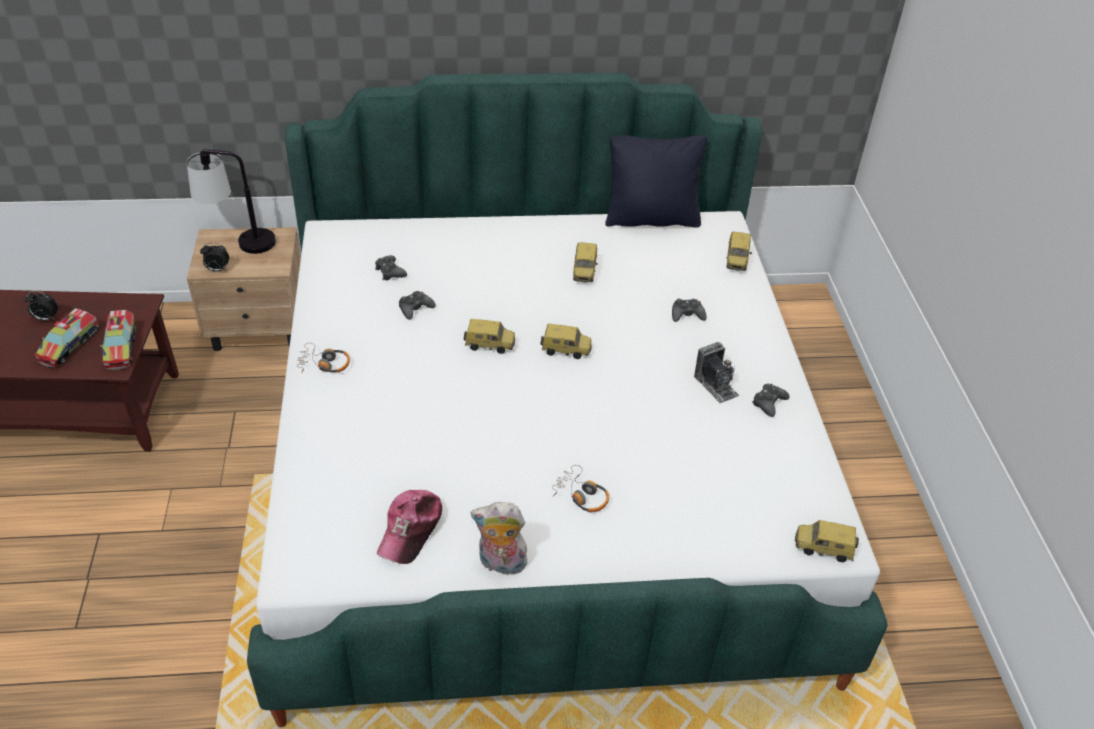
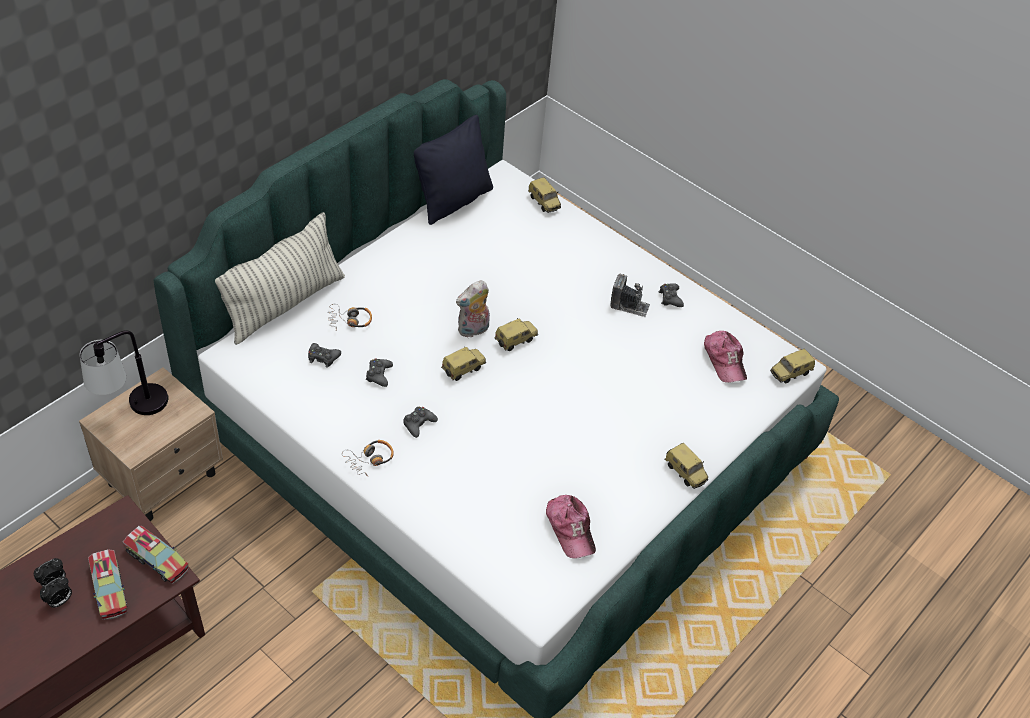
camera: 45 degrees left, 5 degrees up
alarm clock [200,243,229,271] -> alarm clock moved to [40,576,72,608]
plush toy [471,502,530,575] -> plush toy moved to [456,280,490,337]
headphones [552,465,609,512] -> headphones moved to [328,304,372,329]
toy car [573,242,598,282] -> toy car moved to [664,443,708,489]
black game controller [672,299,707,322] -> black game controller moved to [403,407,438,438]
none -> pillow [215,212,345,345]
none -> cap [704,331,747,383]

